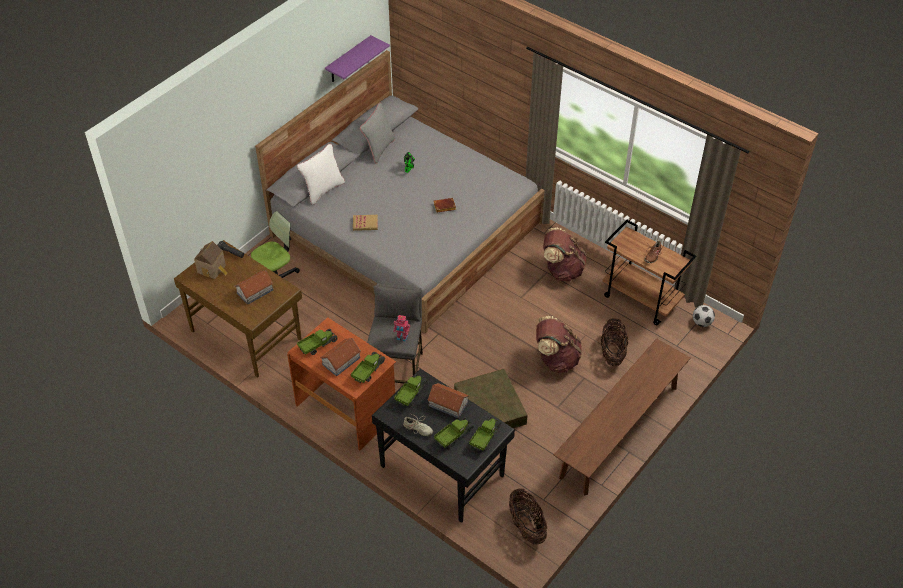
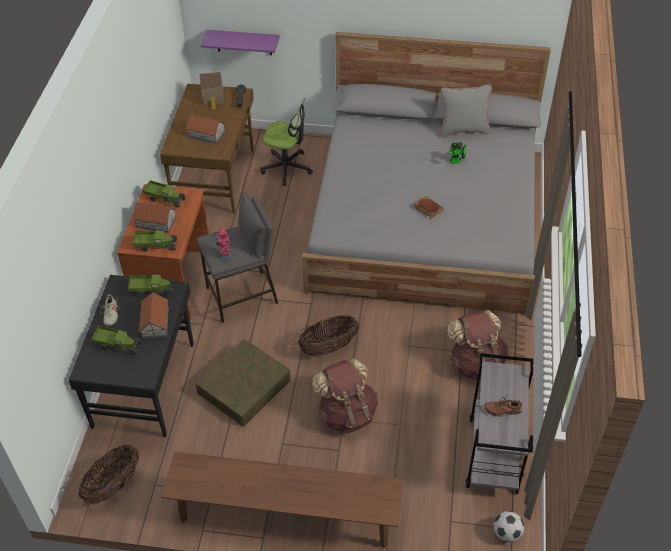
camera: 60 degrees right, 0 degrees up
white pillow [297,143,345,205] -> none
purple shelf [325,35,390,82] -> purple shelf moved to [201,30,280,55]
book [353,215,378,231] -> none
toy truck [469,416,501,451] -> none
basket [601,318,628,366] -> basket moved to [298,316,359,355]
brown cart [602,220,696,325] -> grey cart [466,353,533,494]

